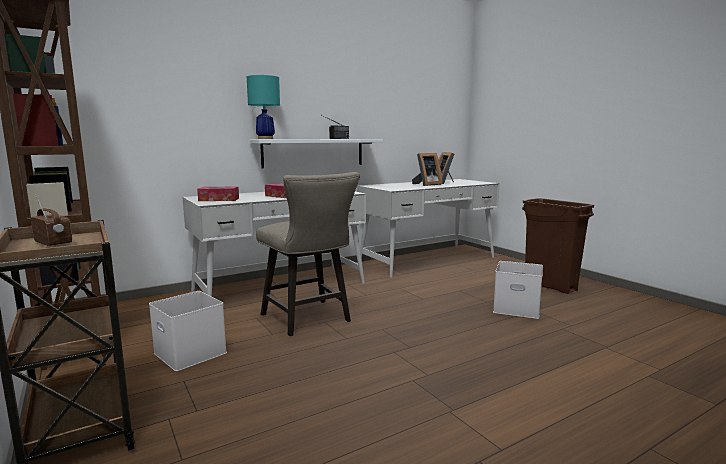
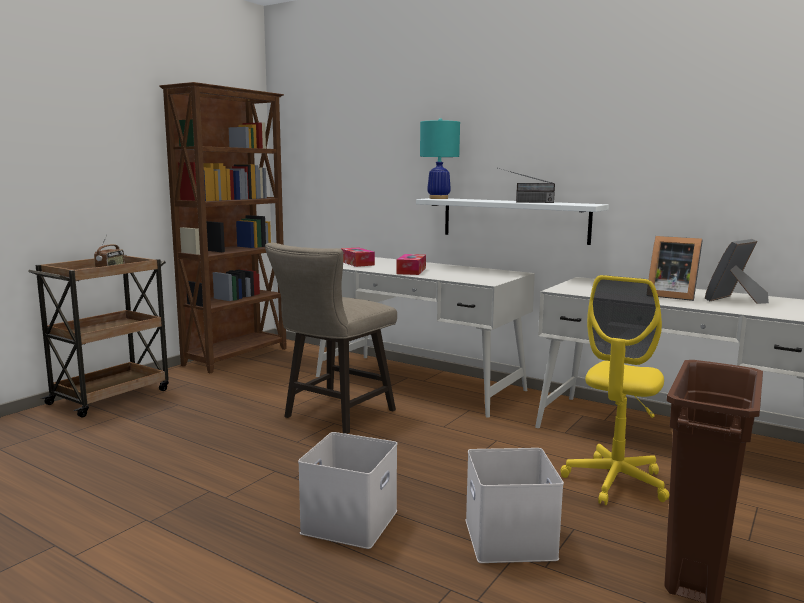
camera: 65 degrees right, 0 degrees up
white storage box [149,291,227,371] -> white storage box moved to [298,432,397,549]
none -> yellow office chair [561,275,669,505]

